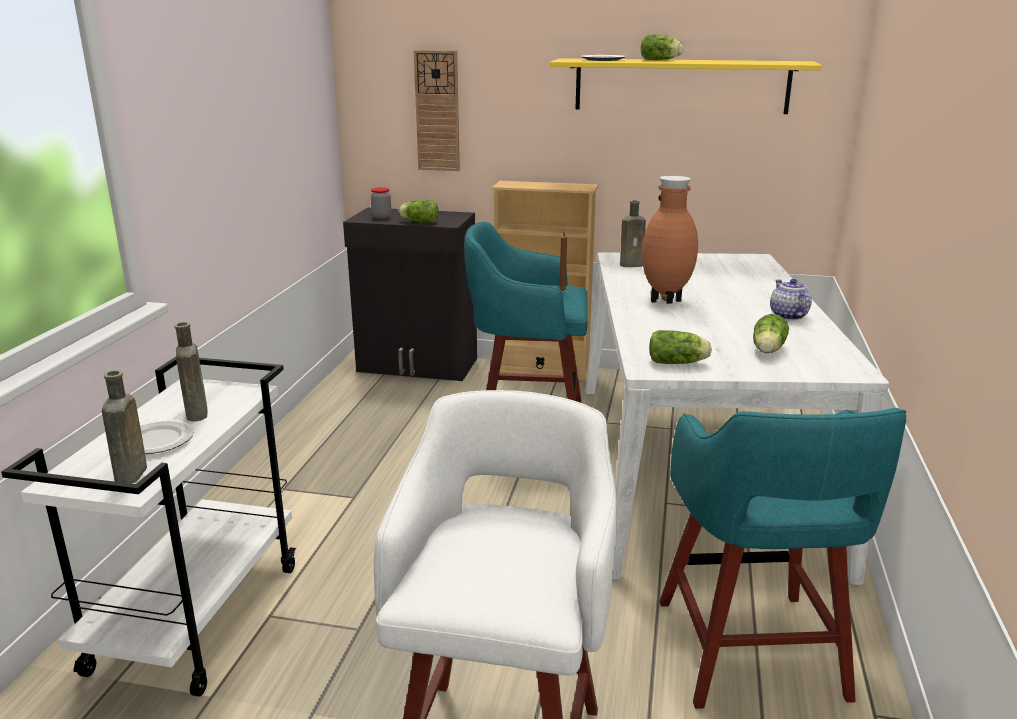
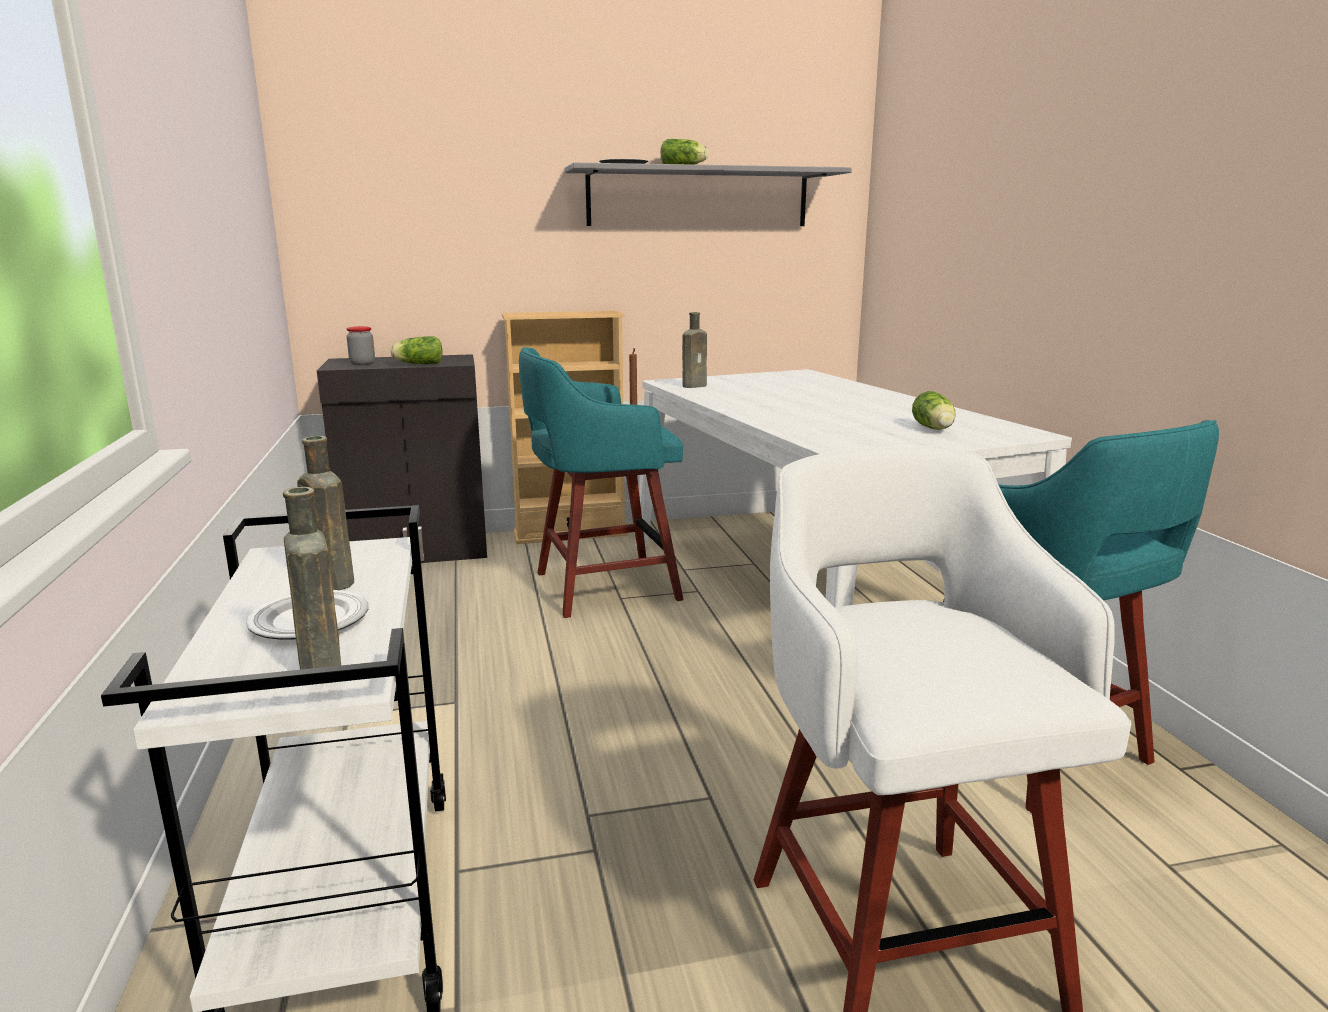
camera: 25 degrees left, 5 degrees down
wall clock [414,50,460,171] -> none
yellow shelf [549,58,822,114] -> grey shelf [564,162,852,226]
brown vase [642,176,698,304] -> none
lettuce [649,330,712,364] -> none
teapot [770,279,812,320] -> none

